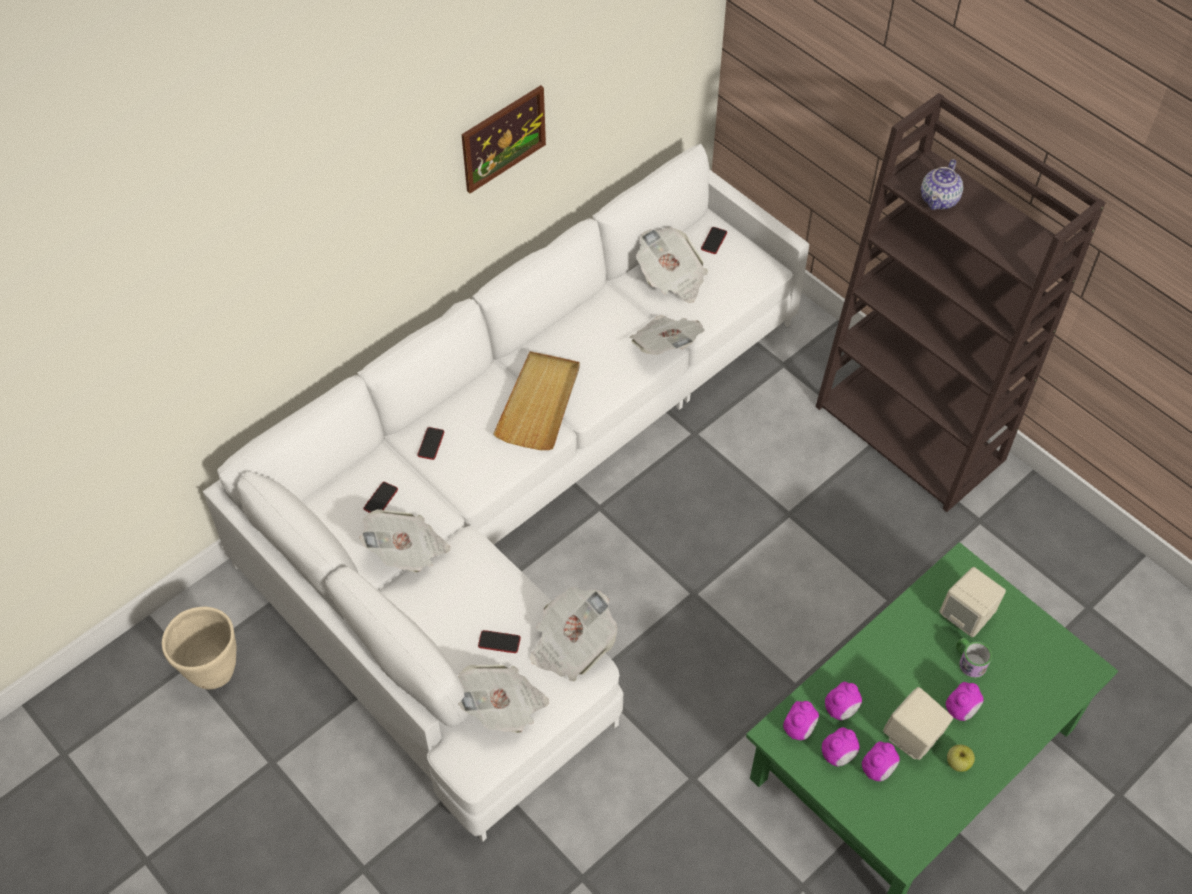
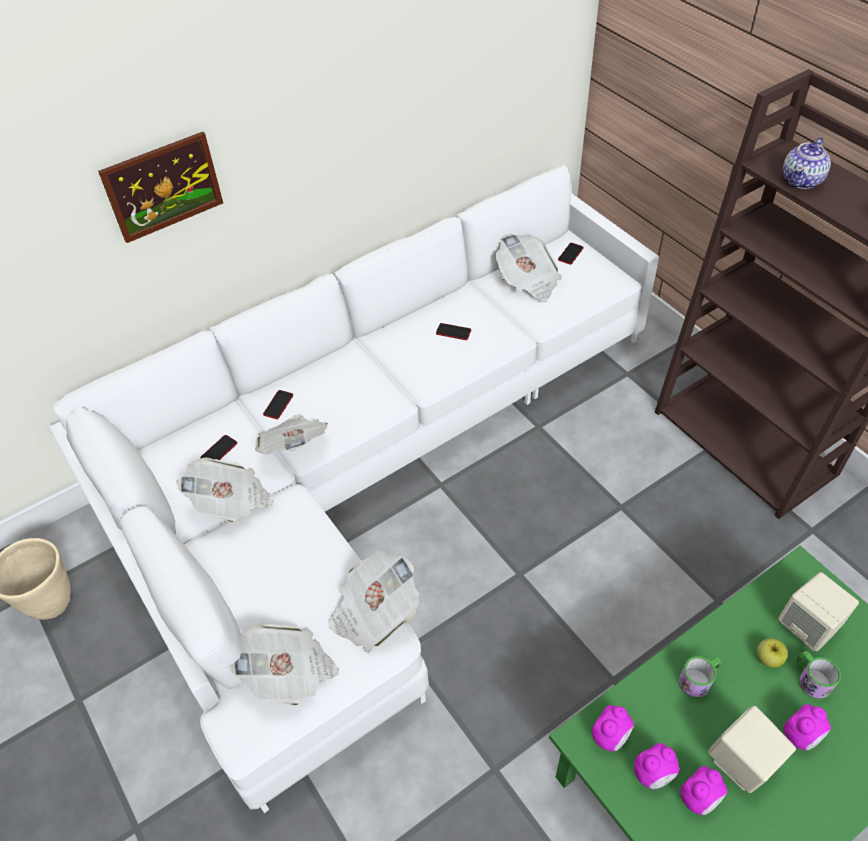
camera: 10 degrees right, 5 degrees down
picture [462,85,546,193] -> picture moved to [98,132,223,243]
phone [478,630,521,653] -> phone moved to [436,323,471,340]
beige tray [493,351,580,450] -> none
newspaper [629,315,705,355] -> newspaper moved to [255,414,328,455]
alarm clock [825,682,862,720] -> none
apple [947,745,975,772] -> apple moved to [757,638,788,668]
none -> mug [679,656,721,698]

